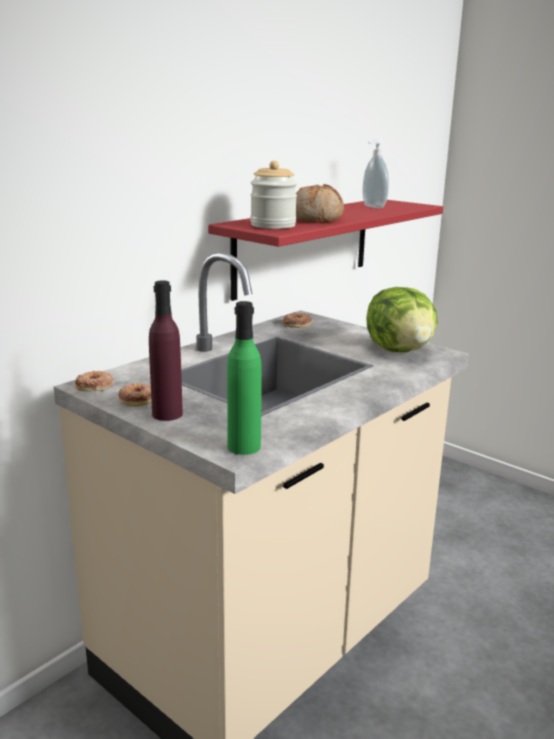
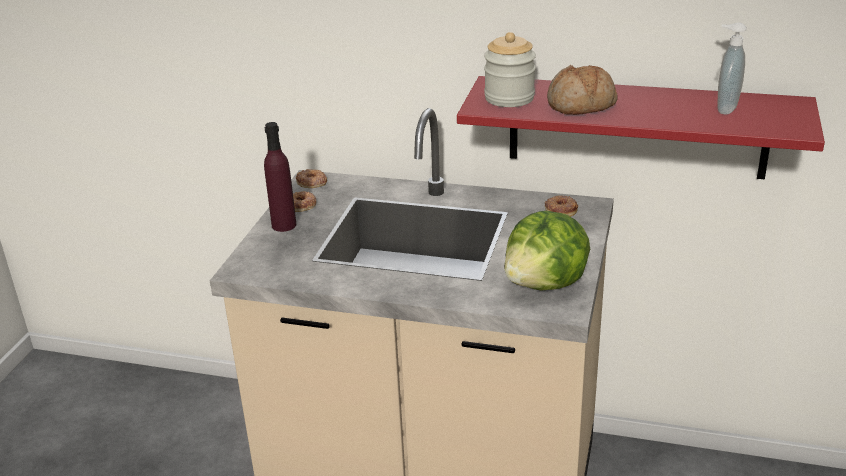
camera: 65 degrees right, 10 degrees up
green bottle [227,301,262,455] -> none

